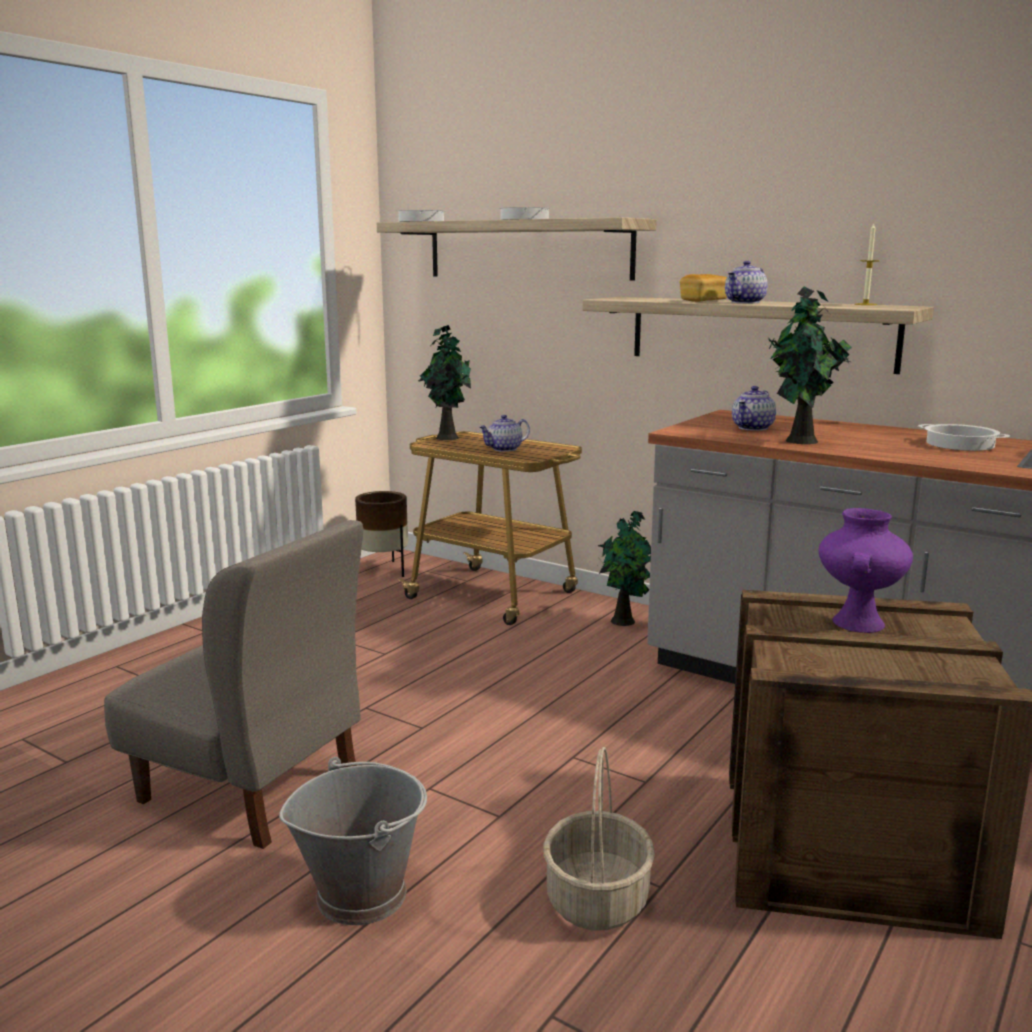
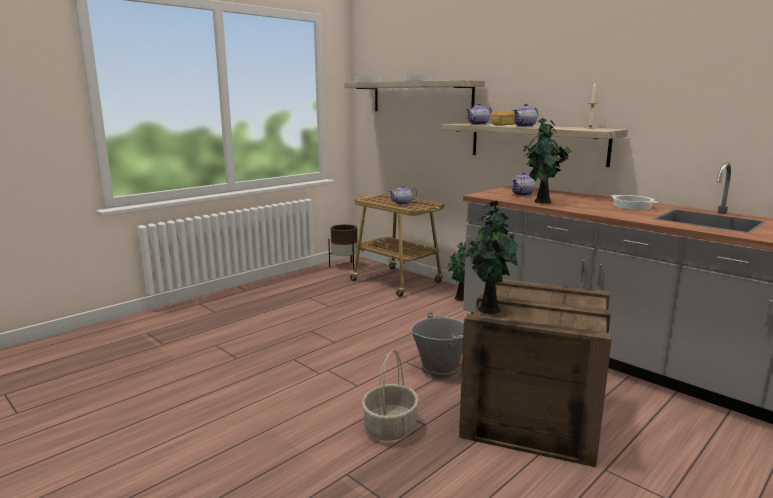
camera: 10 degrees right, 0 degrees up
grey chair [104,520,364,849] -> none
grey bucket [279,757,427,925] -> grey bucket moved to [410,313,464,380]
potted plant [418,325,471,440] -> potted plant moved to [465,201,518,314]
purple vase [818,508,913,633] -> none
none -> teapot [466,103,492,125]

